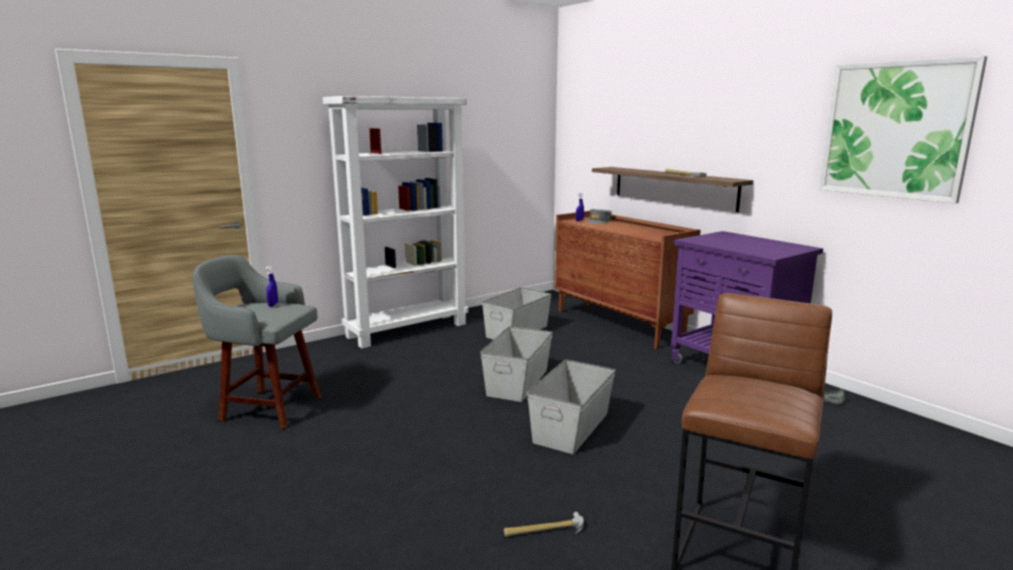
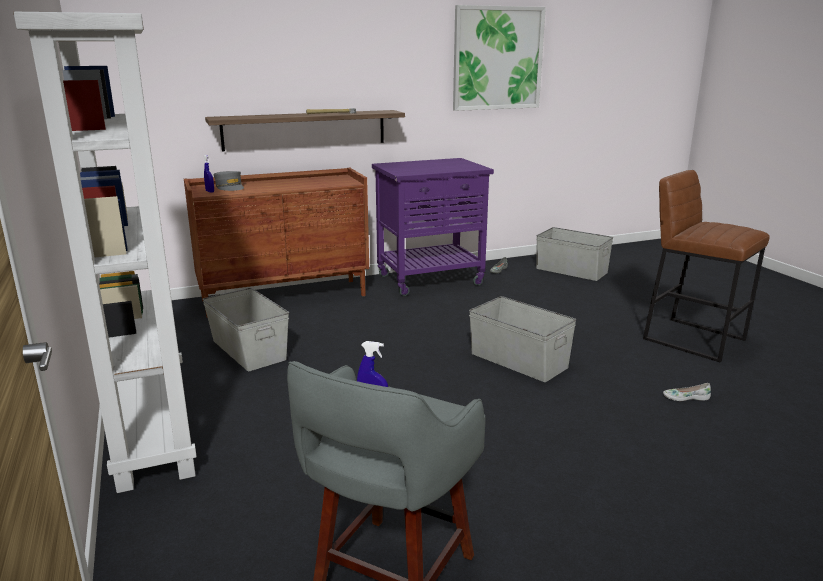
camera: 75 degrees left, 5 degrees up
grey storage box [480,326,553,402] -> grey storage box moved to [536,227,613,281]
hammer [504,512,584,537] -> white shoe [663,383,711,401]

